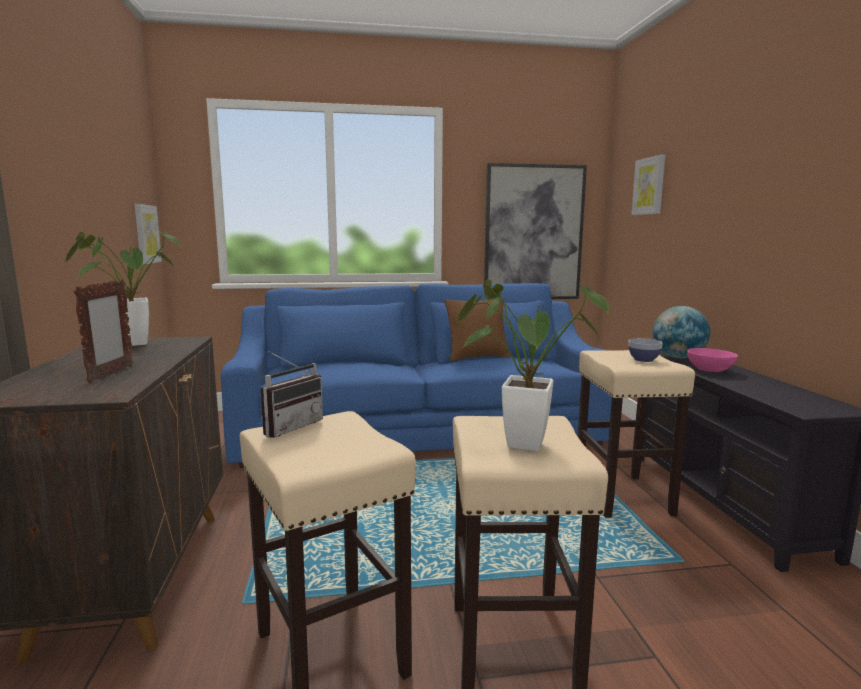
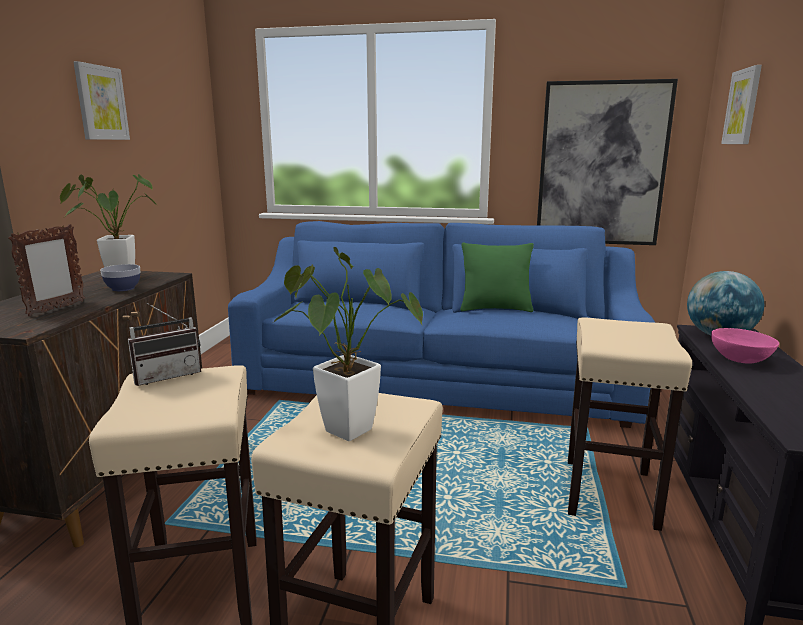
camera: 20 degrees right, 5 degrees up
picture [134,204,162,264] -> picture moved to [73,61,130,140]
brown pillow [445,297,511,362] -> green pillow [460,243,534,312]
bowl [628,338,663,362] -> bowl moved to [100,264,140,291]

